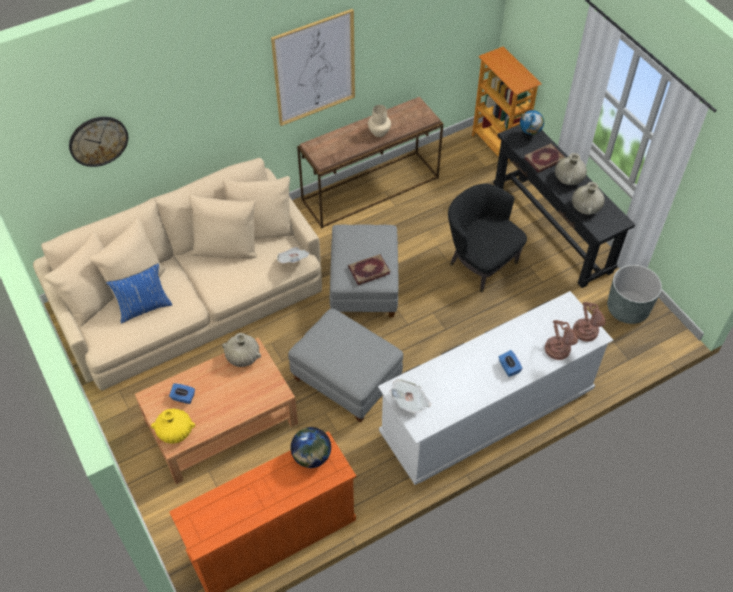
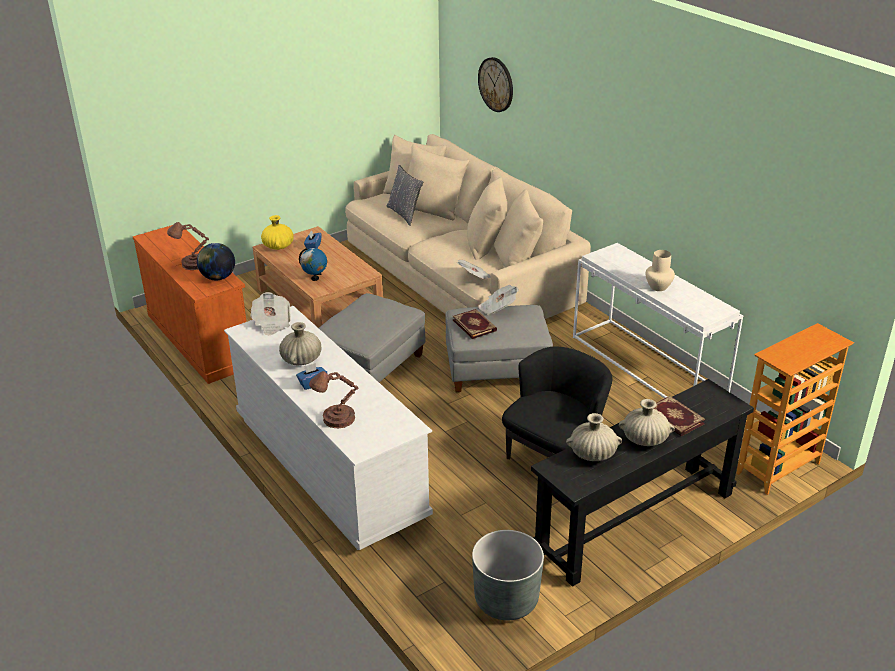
camera: 85 degrees right, 20 degrees down
blue pillow [106,263,173,323] -> grey pillow [386,165,423,226]
beige vase [222,333,261,367] -> beige vase moved to [279,322,322,365]
picture [271,9,355,126] -> none
brown console table [297,97,443,229] -> white console table [573,243,743,398]
globe [520,110,544,138] -> globe moved to [299,248,327,281]
brown table lamp [573,302,606,342] -> brown table lamp moved to [167,222,209,270]
none -> newspaper [478,285,519,315]

